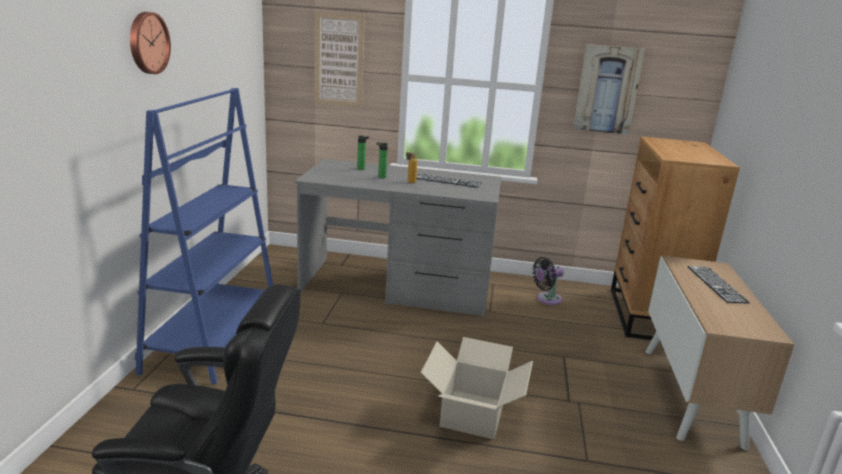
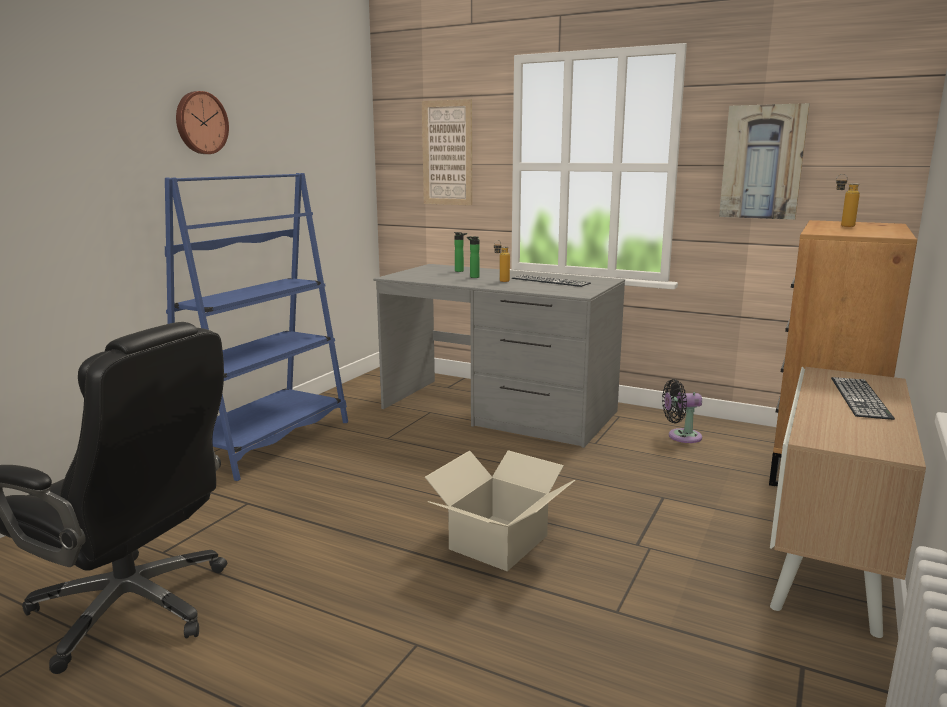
camera: 20 degrees right, 5 degrees down
none -> bottle [836,174,860,227]

